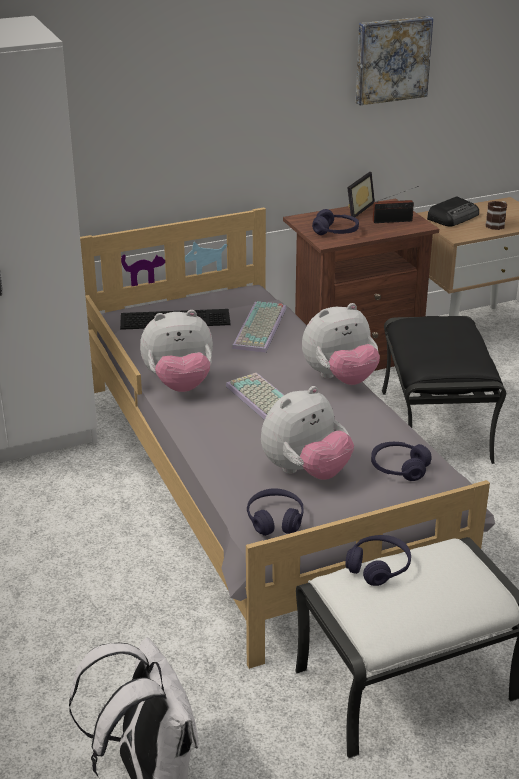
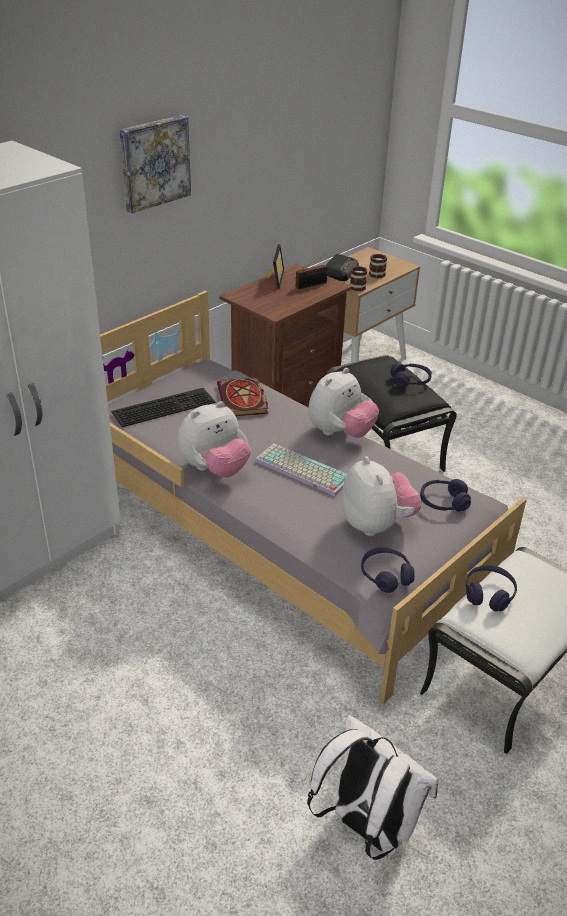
camera: 25 degrees left, 5 degrees up
keyboard [232,301,287,353] -> book [217,378,268,416]
plush toy [261,386,354,480] -> plush toy turned 45 degrees counterclockwise [342,456,421,536]
purple headphones [312,209,359,235] -> purple headphones moved to [390,362,432,387]
picture [356,16,433,105] -> picture moved to [120,115,191,214]
none -> mug [350,266,367,291]

